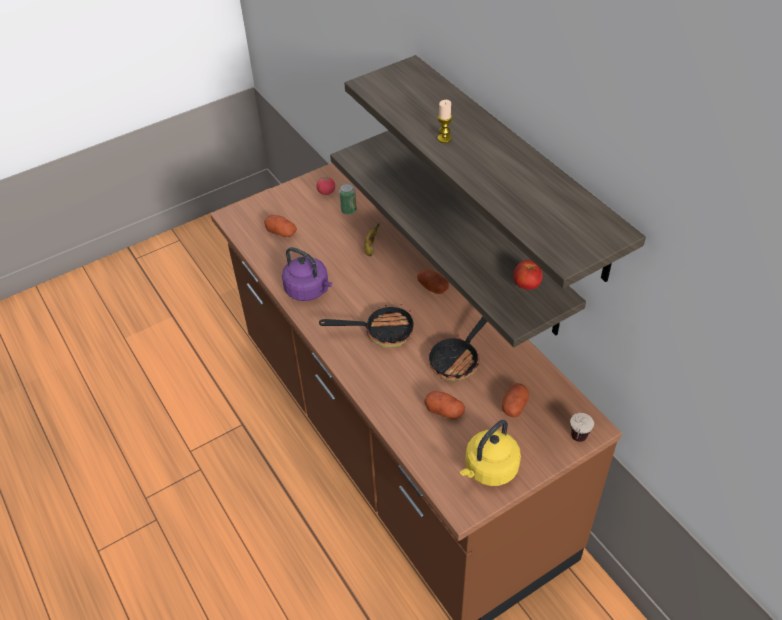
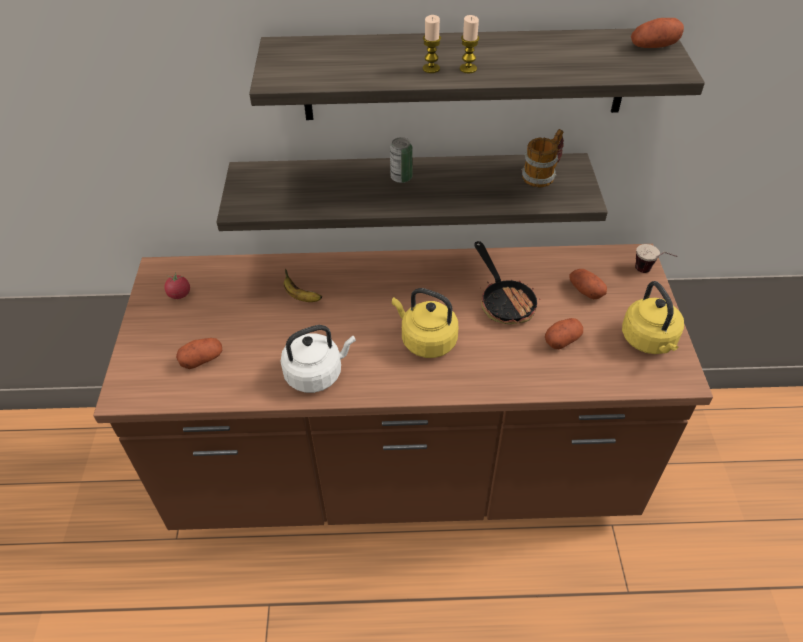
camera: 60 degrees left, 0 degrees up
purple kettle [282,247,332,301] -> white kettle [280,325,356,393]
frying pan [319,304,414,347] -> yellow kettle [392,288,458,358]
can [339,183,357,215] -> can moved to [390,137,413,183]
potato [417,269,449,294] -> potato moved to [631,18,684,48]
tomato [513,260,543,290] -> mug [522,129,564,188]
none -> candle [460,15,479,73]

